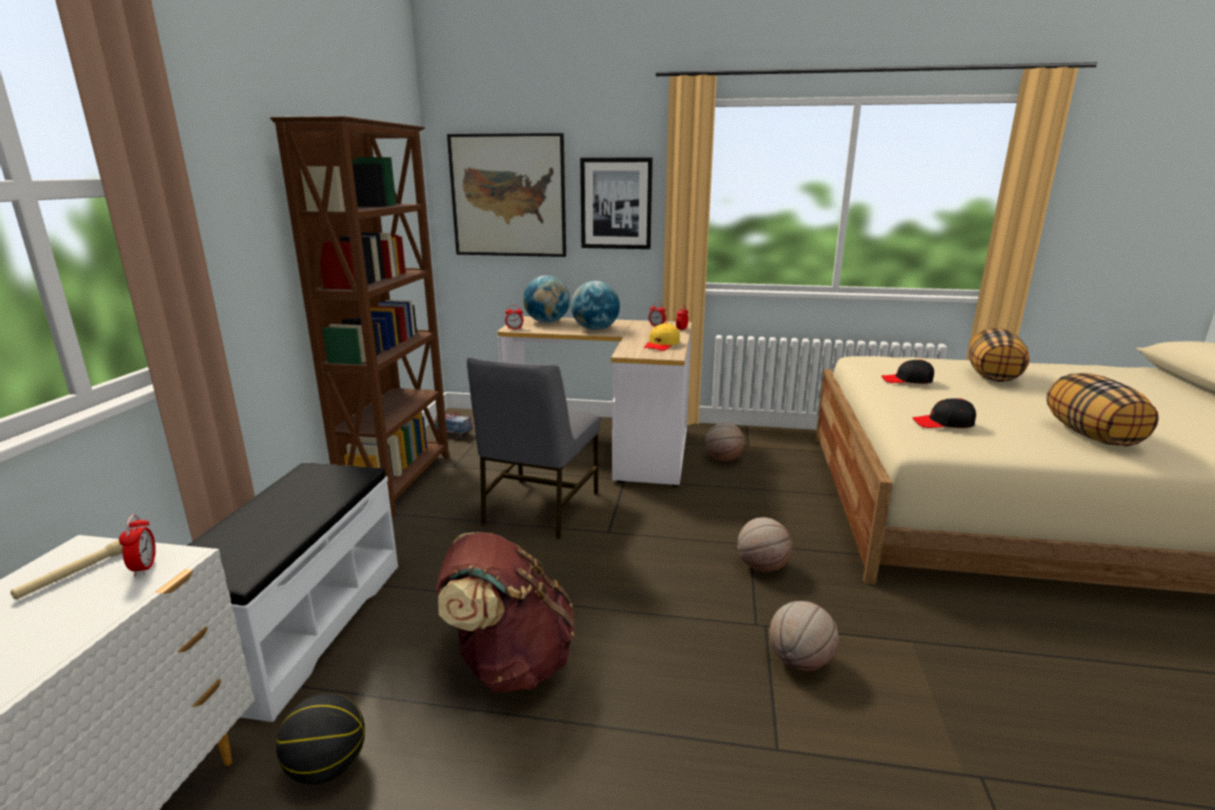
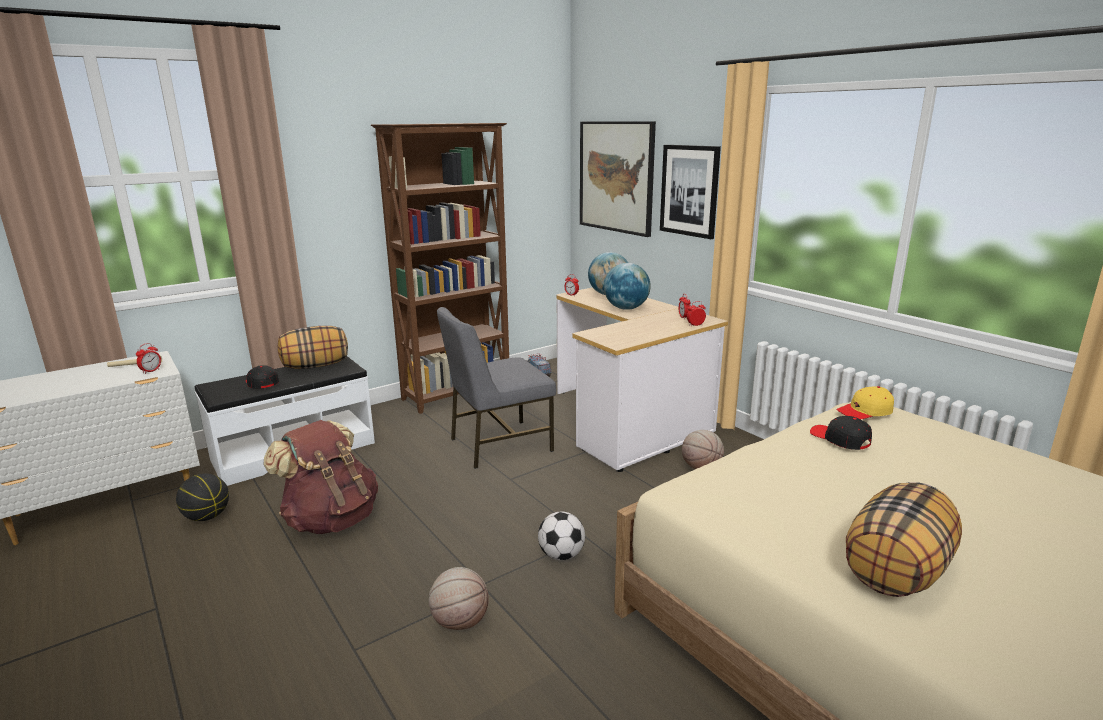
camera: 45 degrees right, 0 degrees up
yellow cap [644,323,680,351] -> yellow cap moved to [836,386,894,419]
basketball [737,517,792,572] -> football [538,512,585,560]
black cap [912,398,976,428] -> black cap moved to [246,365,279,389]
pillow [968,328,1029,382] -> pillow moved to [278,326,348,369]

